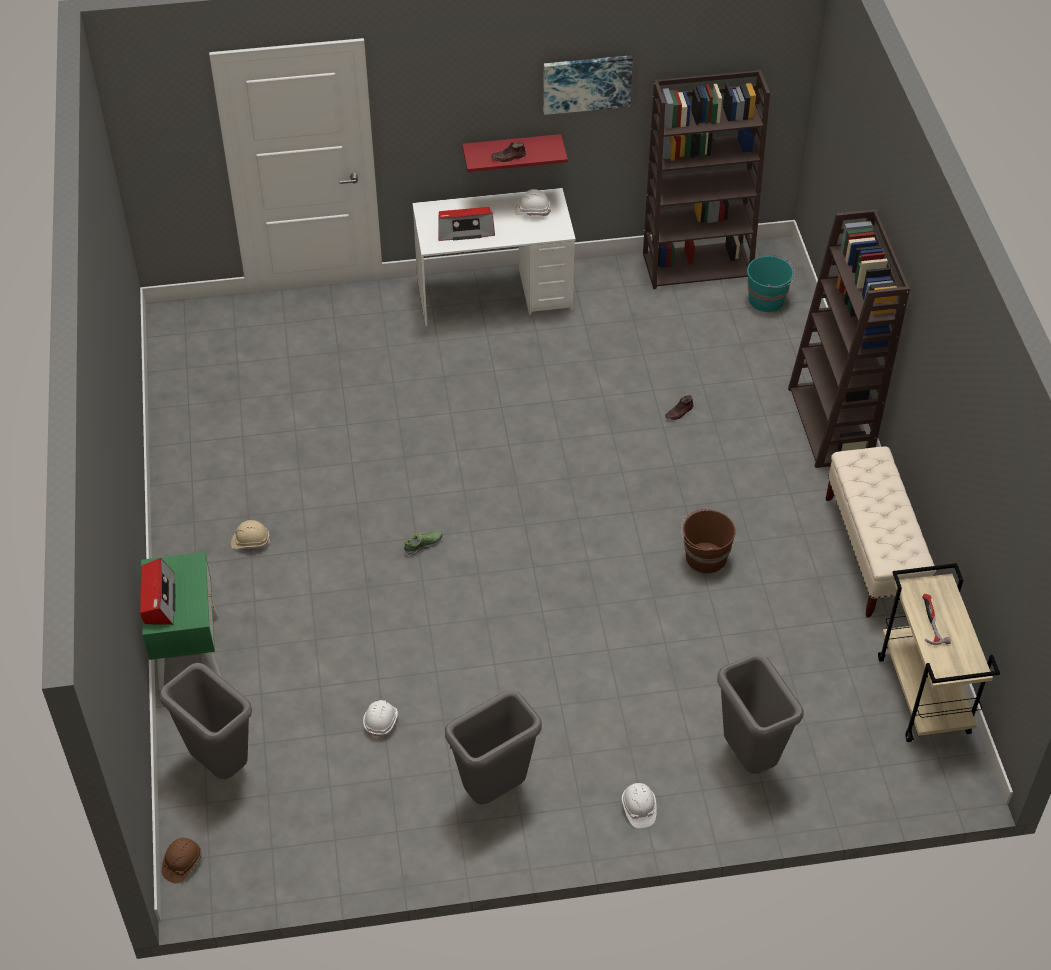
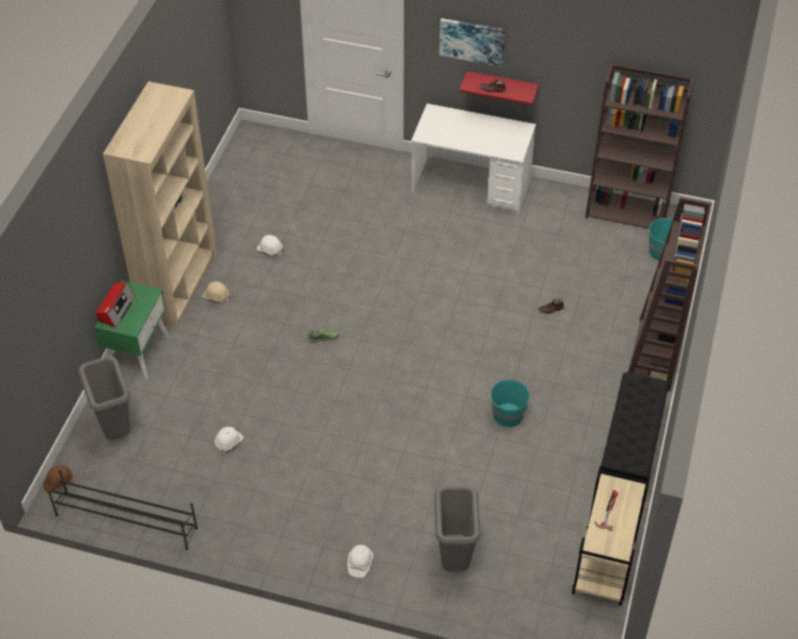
camera: 25 degrees right, 0 degrees up
radio [438,207,495,241] -> none
grey trash can [445,690,542,804] -> none
white hard hat [514,189,551,216] -> white hard hat moved to [257,235,282,257]
picture [543,55,633,115] -> picture moved to [439,18,505,67]
brown bucket [681,509,736,573] -> turquoise bucket [488,378,530,427]
beige bench [826,447,936,618] -> black bench [598,372,669,505]
none -> black shoe rack [48,470,198,550]
none -> beige bookcase [103,81,217,326]

